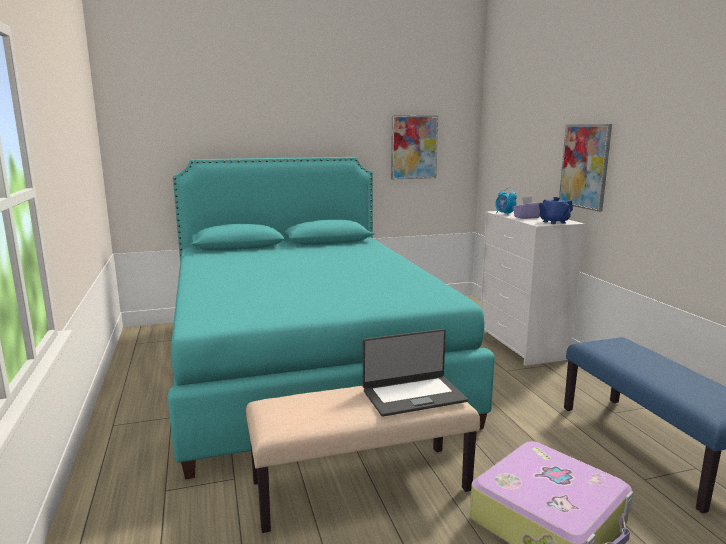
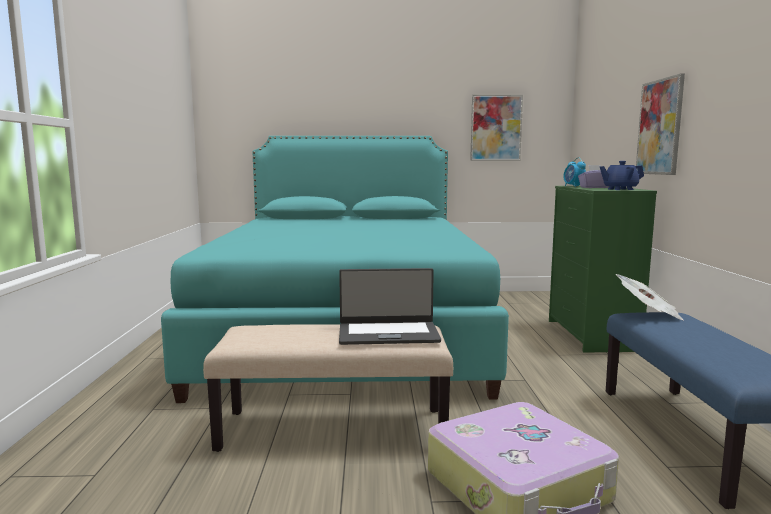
camera: 15 degrees right, 5 degrees down
white dresser [480,211,585,366] -> green dresser [549,186,657,352]
none -> newspaper [615,274,683,320]

